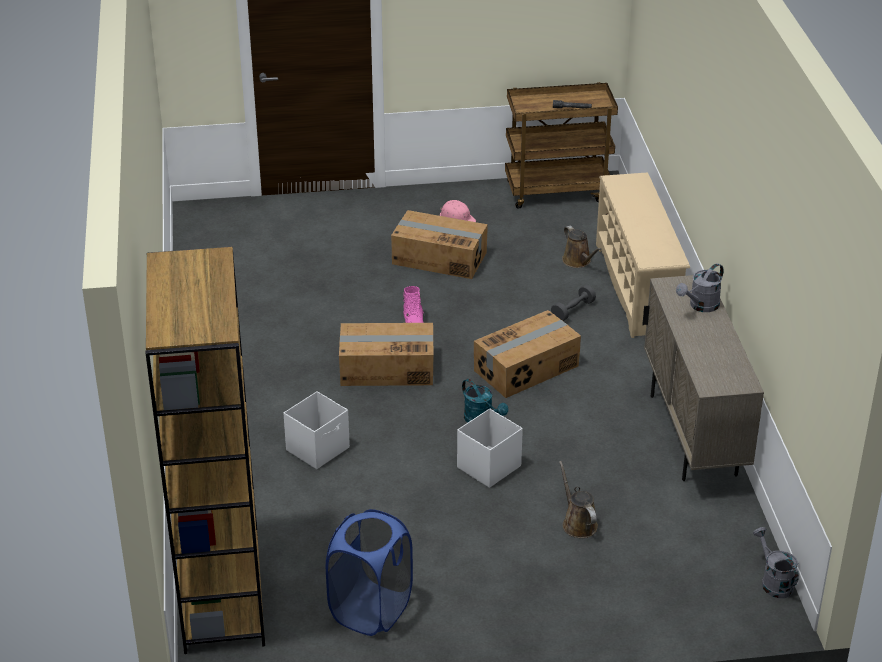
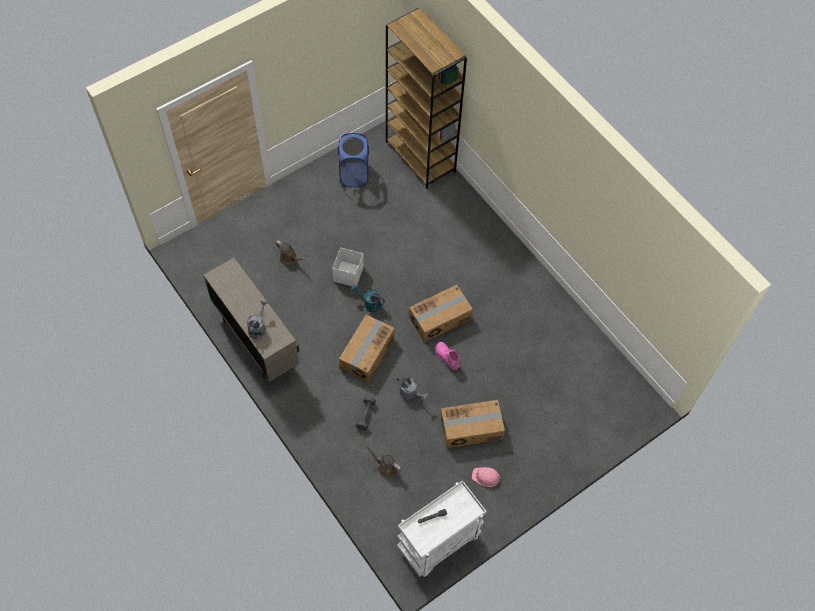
camera: 150 degrees right, 25 degrees up
white storage box [283,391,350,469] -> none
brown cart [505,82,618,209] -> white cart [397,480,487,577]
beige shoe rack [596,172,690,338] -> none
grey watering can [753,527,799,598] -> grey watering can moved to [397,376,429,401]

